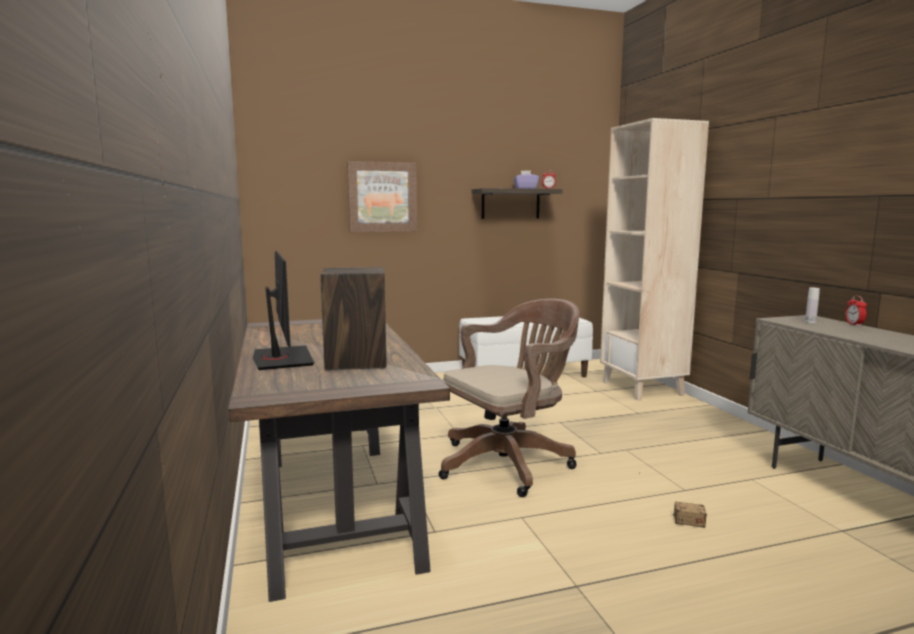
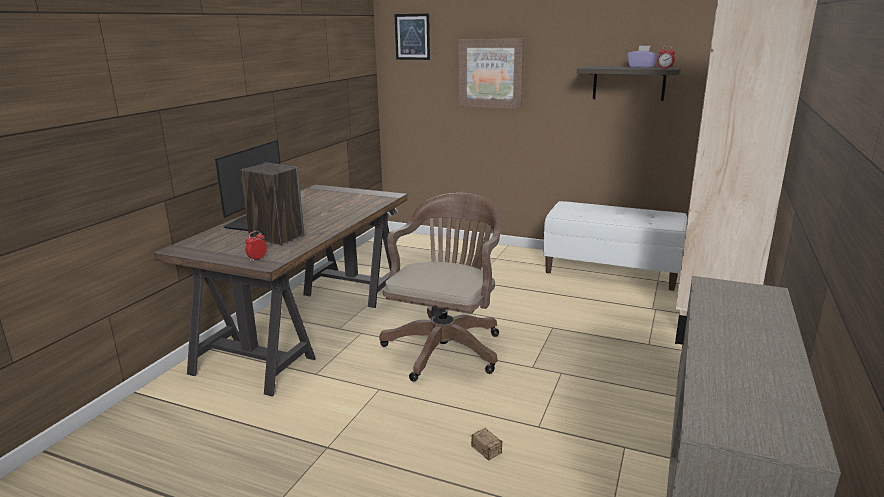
camera: 40 degrees right, 10 degrees up
brown office chair [439,299,580,497] -> brown office chair turned 75 degrees counterclockwise [379,193,501,382]
white bottle [805,288,820,323] -> none
alarm clock [845,295,867,326] -> alarm clock moved to [245,231,267,261]
none -> picture [395,13,430,60]

